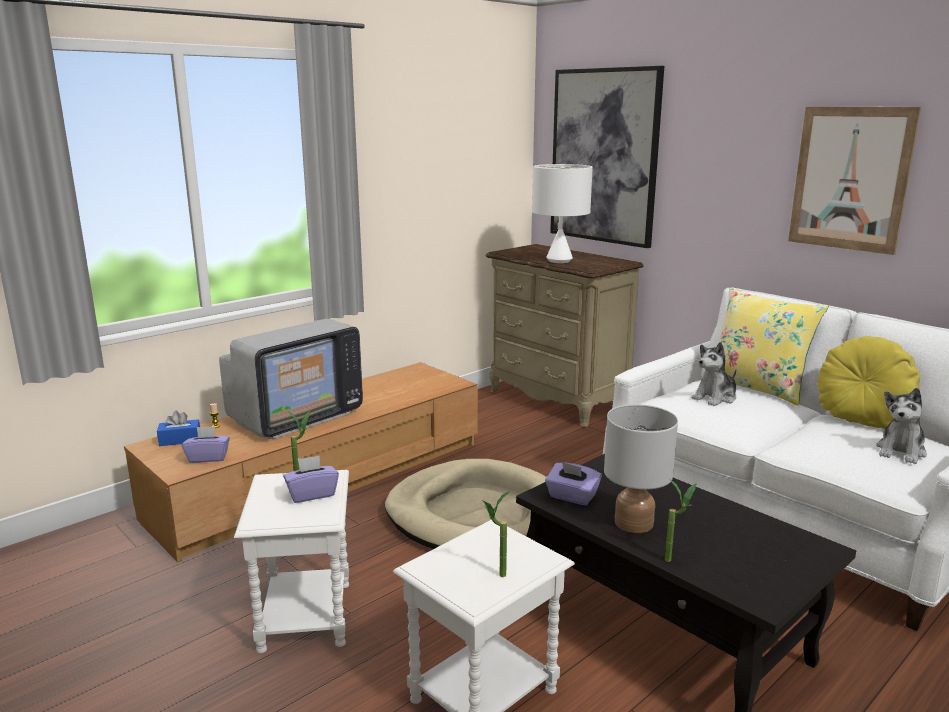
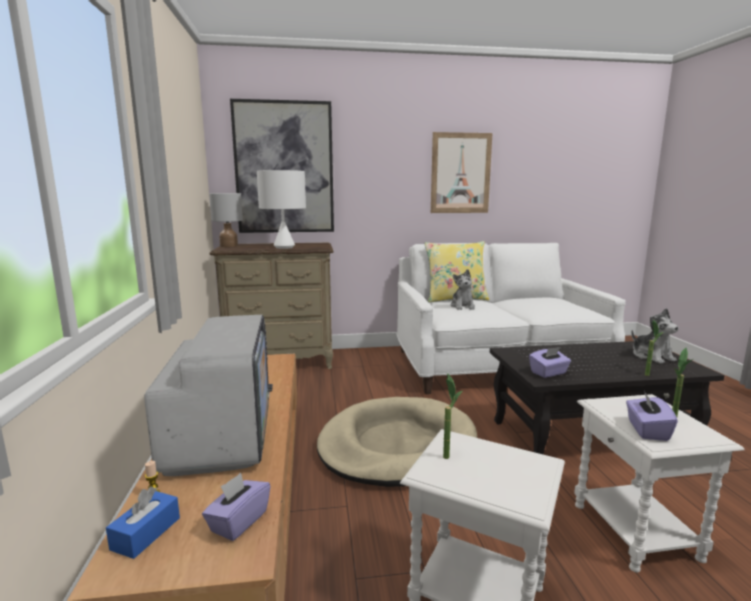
camera: 55 degrees left, 5 degrees down
purple tissue box [283,455,339,503] -> purple tissue box moved to [626,391,678,441]
grey table lamp [604,404,678,533] -> grey table lamp moved to [209,193,243,247]
yellow pillow [818,336,920,429] -> none
plush toy [876,388,927,464] -> plush toy moved to [631,308,679,364]

